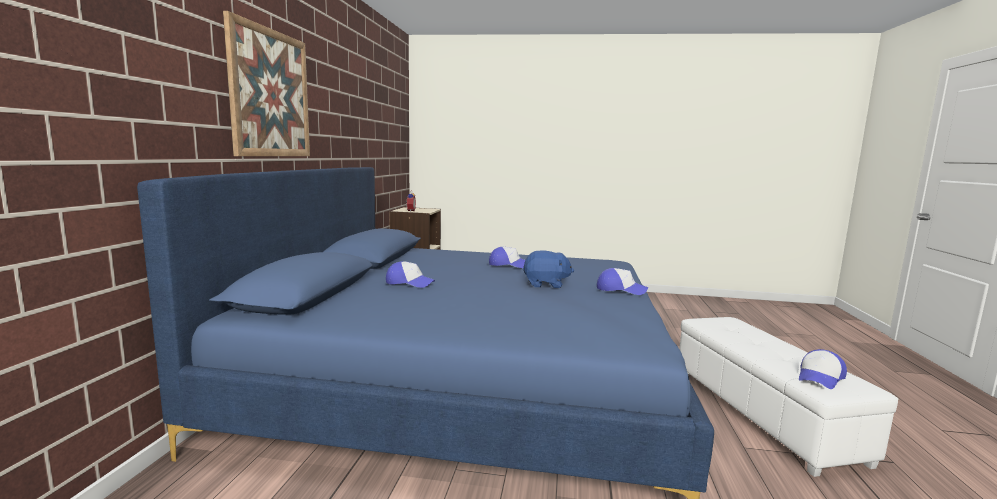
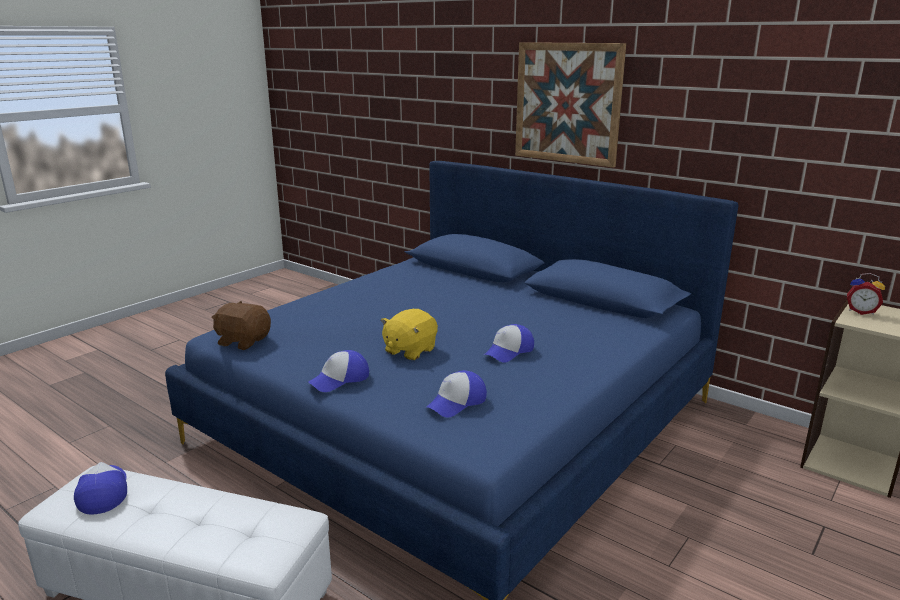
camera: 120 degrees right, 10 degrees up
cap [386,261,435,288] -> cap moved to [426,370,487,417]
blue plush toy [523,251,574,288] -> yellow plush toy [381,309,438,360]
none -> brown plush toy [212,301,271,350]

